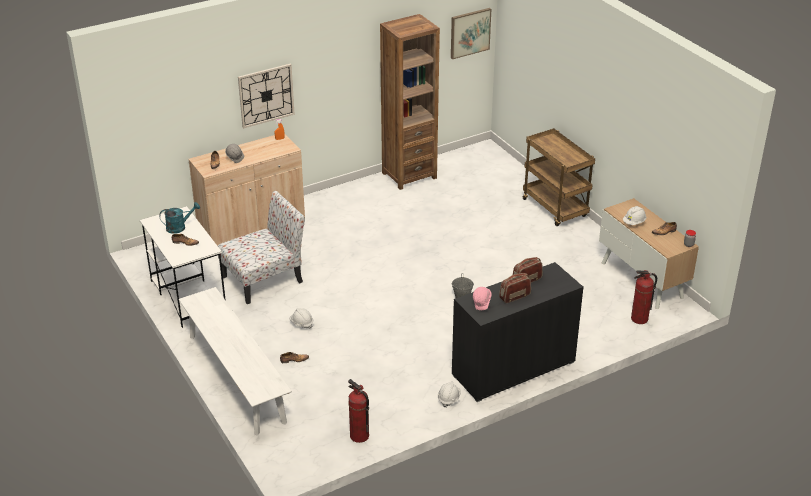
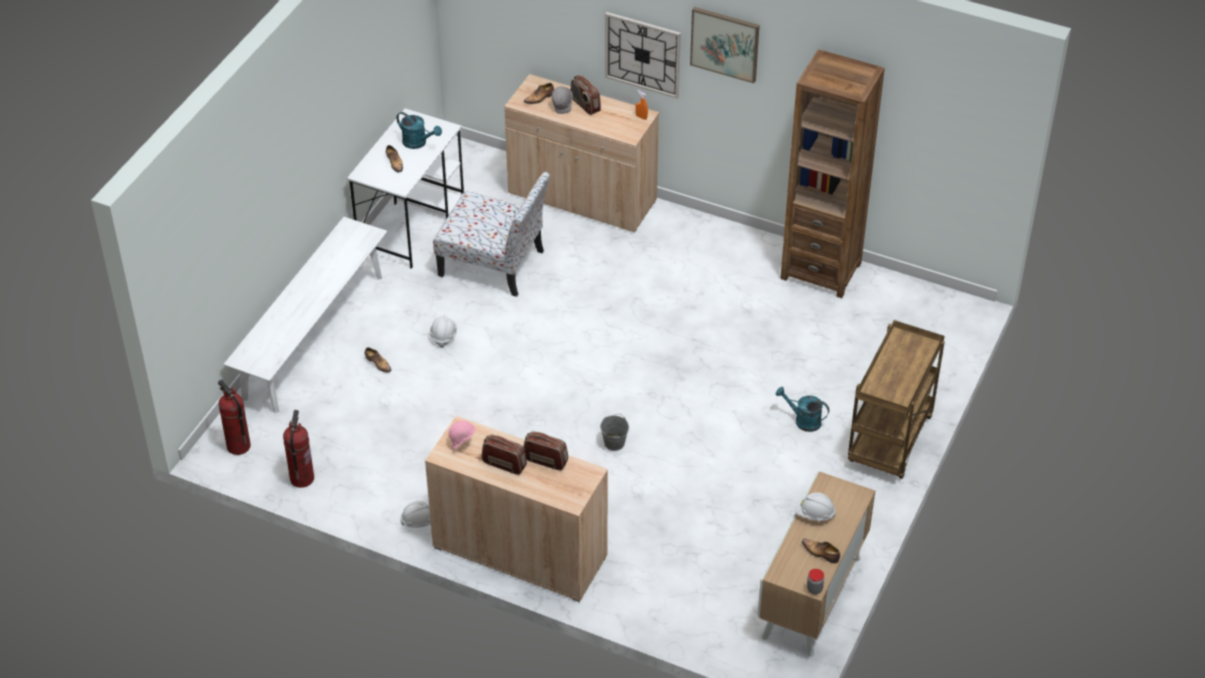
camera: 55 degrees right, 10 degrees up
picture [451,8,491,59] -> picture moved to [690,7,759,83]
black cabinet [452,262,584,402] -> beige cabinet [425,416,608,602]
fire extinguisher [631,270,657,324] -> fire extinguisher moved to [218,380,251,455]
none -> radio [571,75,601,115]
none -> turquoise watering can [776,387,829,432]

